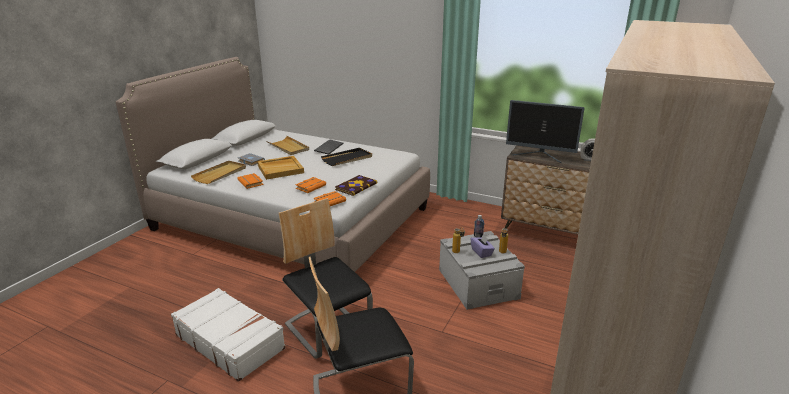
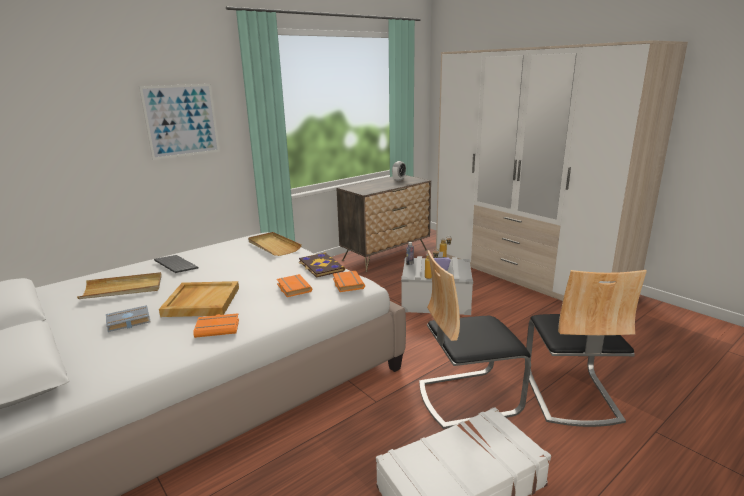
camera: 65 degrees left, 5 degrees down
beige tray [191,161,246,184] -> beige tray moved to [248,232,302,256]
black tray [321,148,372,166] -> none
monitor [506,100,585,163] -> none
none -> picture [139,84,220,160]

